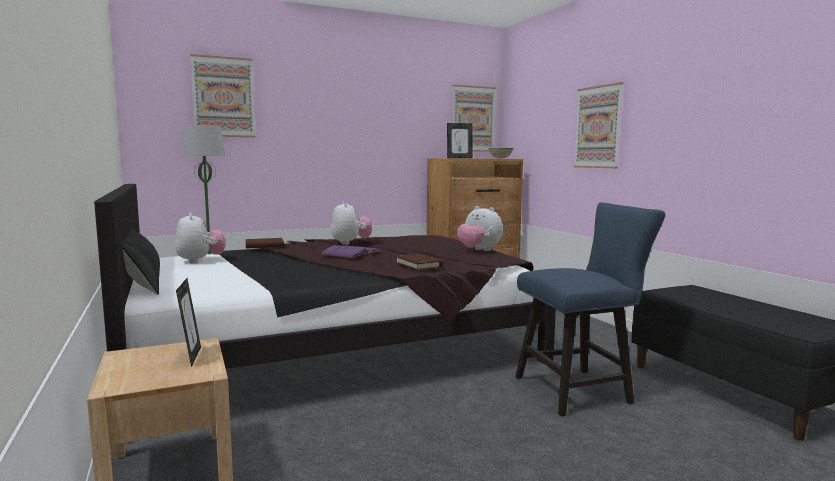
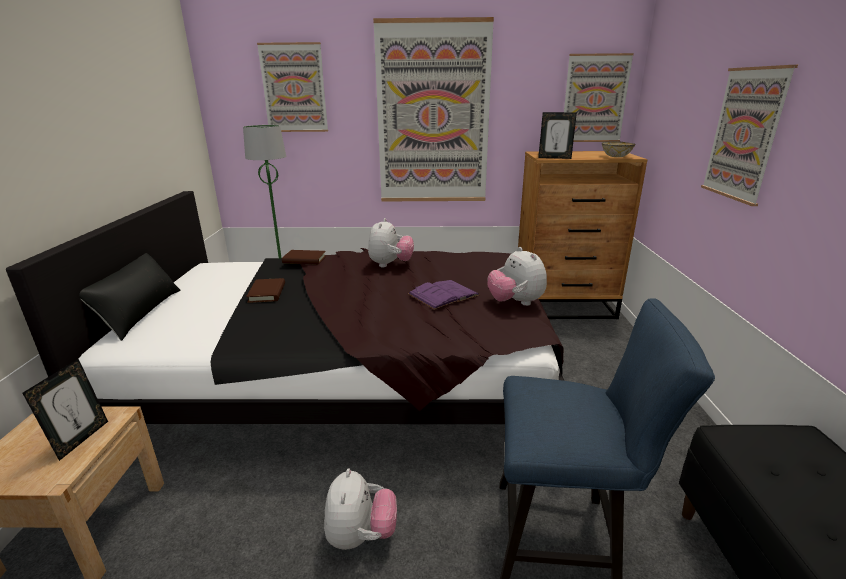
camera: 25 degrees right, 15 degrees up
plush toy [175,213,226,263] -> plush toy moved to [324,468,397,550]
purple book [321,245,382,258] -> purple book moved to [408,280,479,310]
brown book [395,254,443,271] -> brown book moved to [246,278,285,303]
none -> picture [373,17,494,201]

